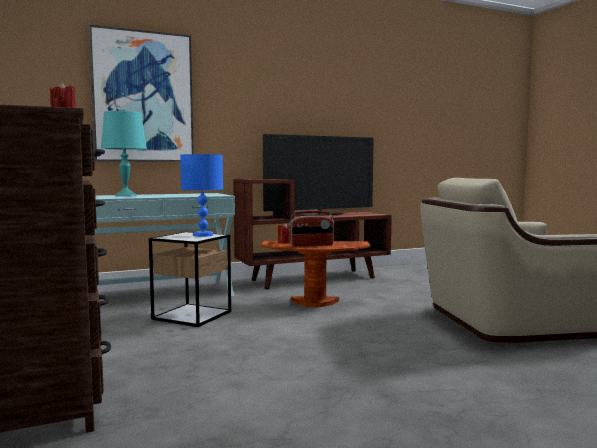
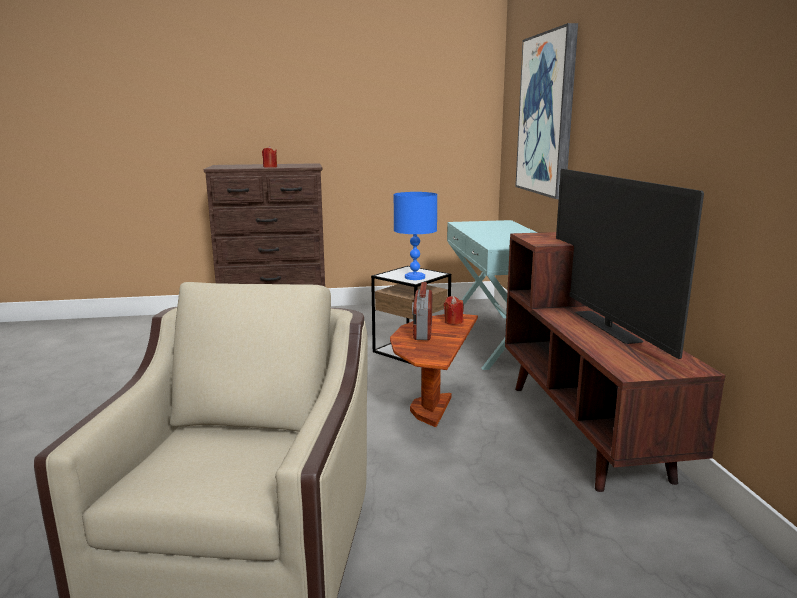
camera: 105 degrees right, 10 degrees up
turquoise table lamp [101,111,147,197] -> none

